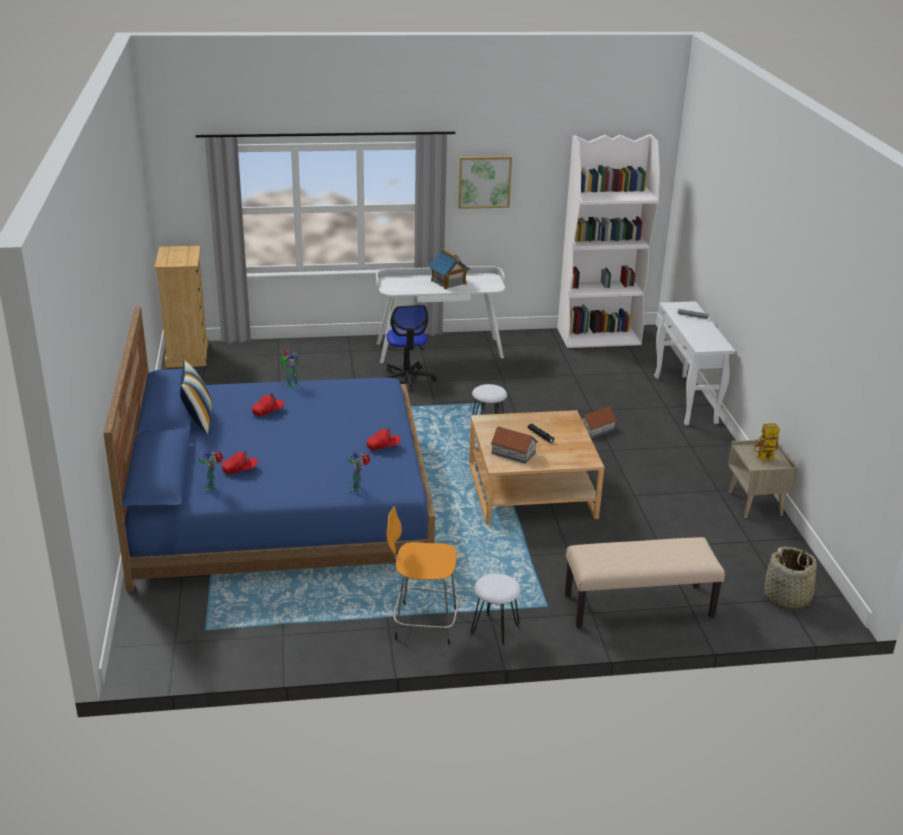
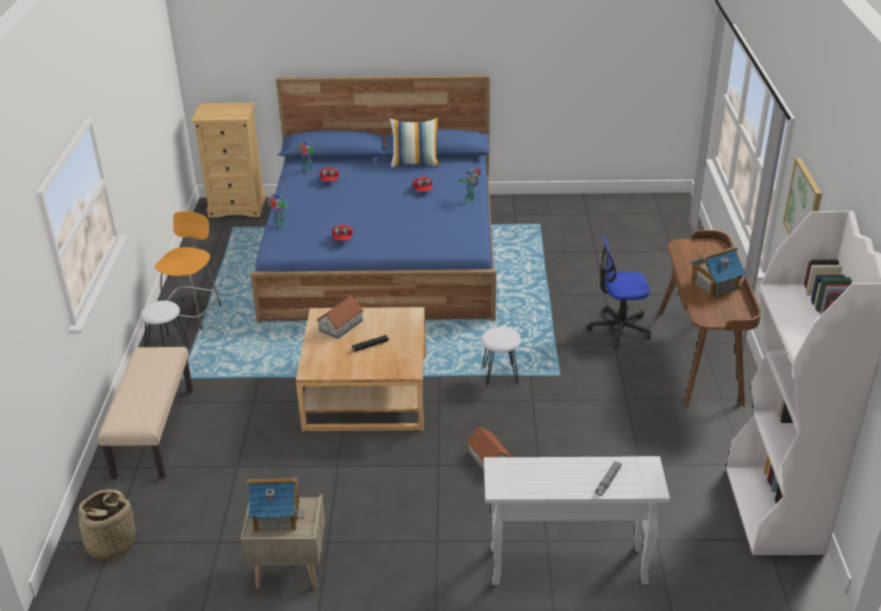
camera: 100 degrees right, 5 degrees up
beige dresser [155,246,208,368] -> beige dresser moved to [191,103,266,217]
white desk [376,266,505,363] -> brown desk [658,230,761,407]
toy robot [754,423,780,461] -> toy house [247,477,304,532]

